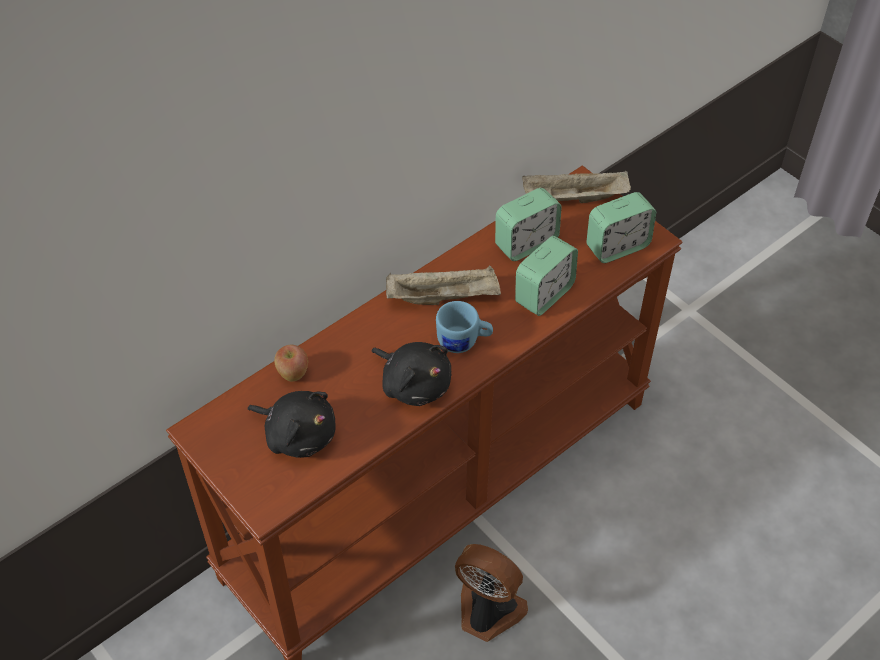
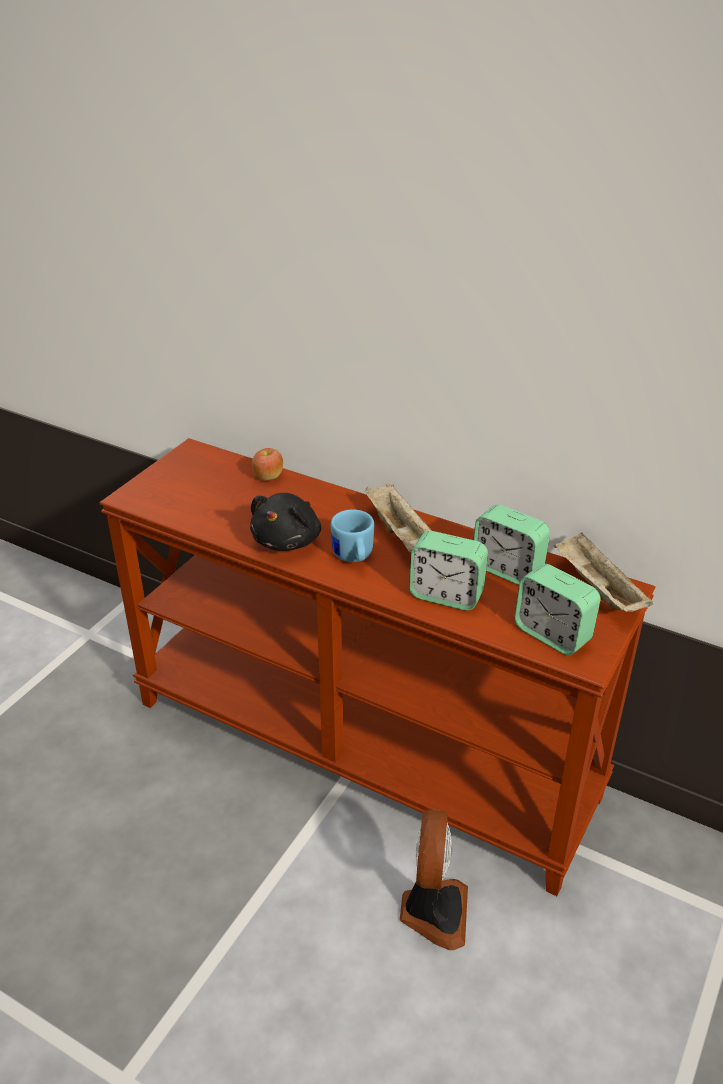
camera: 70 degrees right, 15 degrees down
black plush toy [248,391,336,458] -> none
fan [455,544,528,642] -> fan moved to [400,809,468,950]

